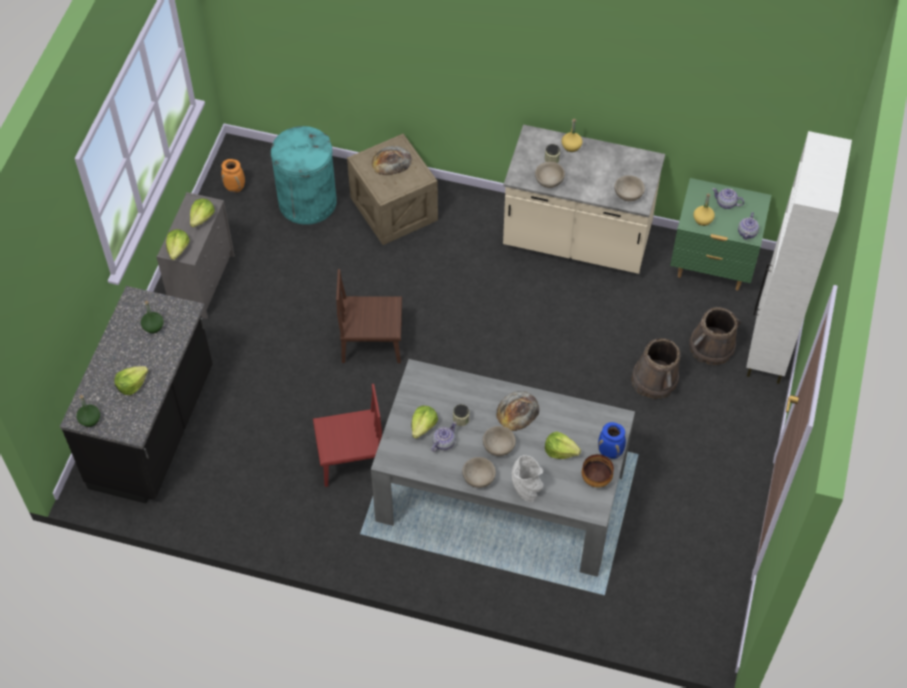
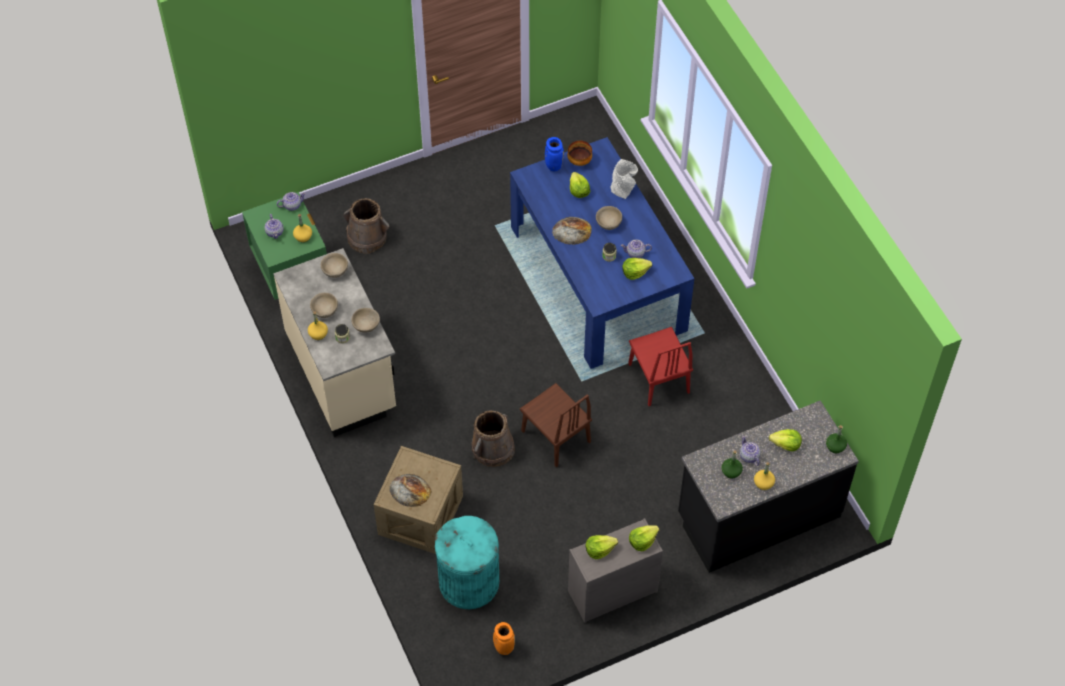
camera: 130 degrees left, 0 degrees up
red chair [313,384,382,487] -> red chair turned 150 degrees counterclockwise [628,327,693,406]
grey dining table [371,359,635,577] -> blue dining table [510,137,694,369]
beige bowl [462,457,496,488] -> beige bowl moved to [310,293,338,318]
brown bucket [631,338,680,399] -> brown bucket moved to [472,411,515,467]
white cabinet [746,131,852,384] -> none
none -> teapot [740,436,760,466]
none -> yellow bottle [754,462,775,490]

